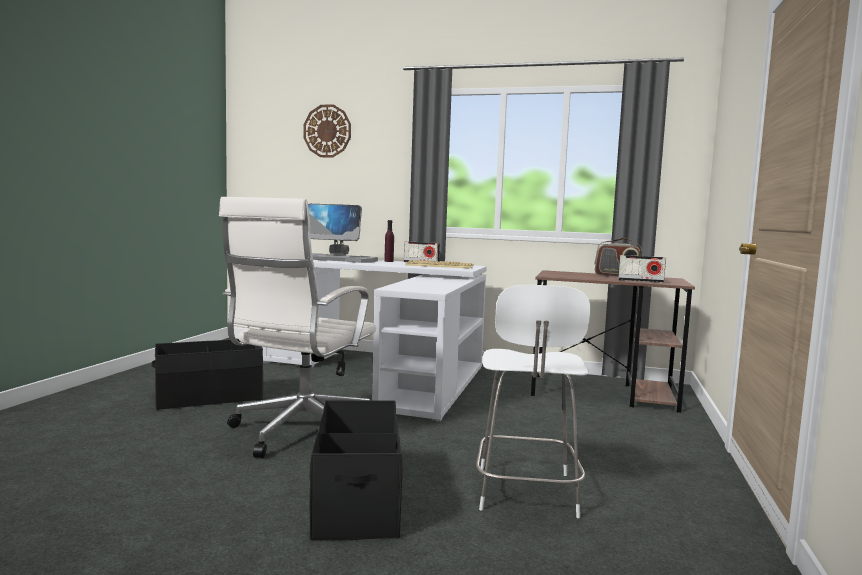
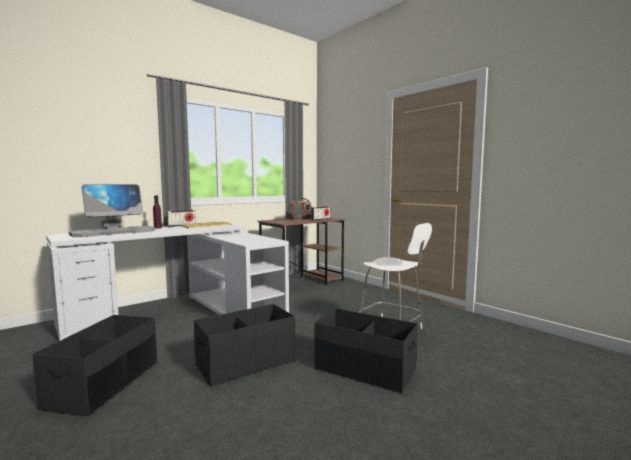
camera: 55 degrees left, 0 degrees up
white office chair [219,197,376,458] -> black storage box [194,304,295,386]
wall clock [303,104,351,157] -> none

